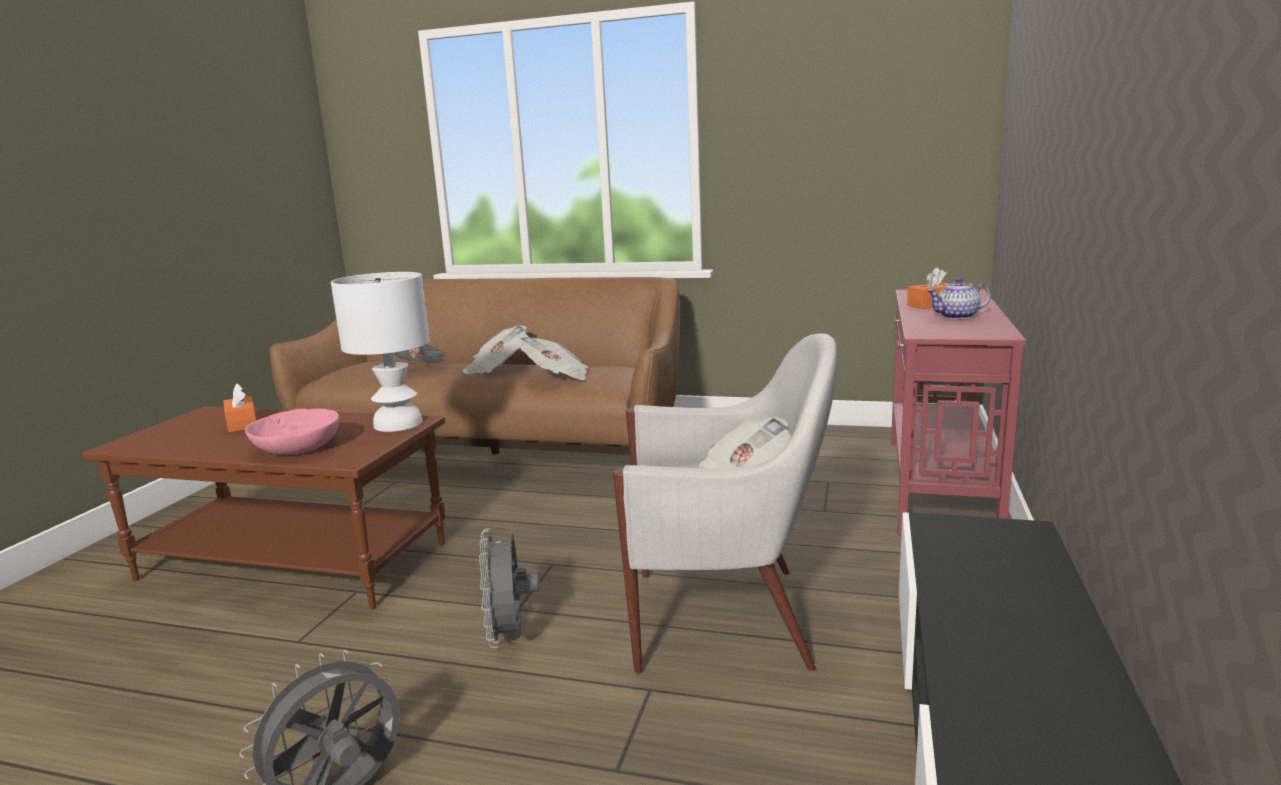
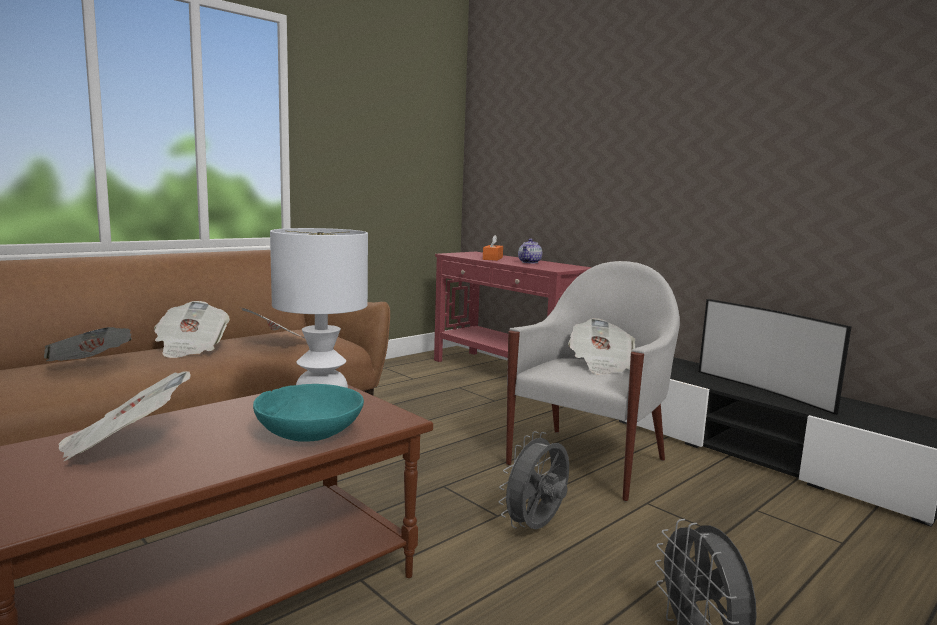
camera: 60 degrees left, 5 degrees down
orange tissue box [223,383,257,433] -> newspaper [58,371,190,461]
pink bowl [245,409,339,455] -> turquoise bowl [253,384,364,442]
grey fan [479,528,540,648] -> grey fan turned 105 degrees clockwise [499,431,569,529]
none -> television [699,299,851,415]

